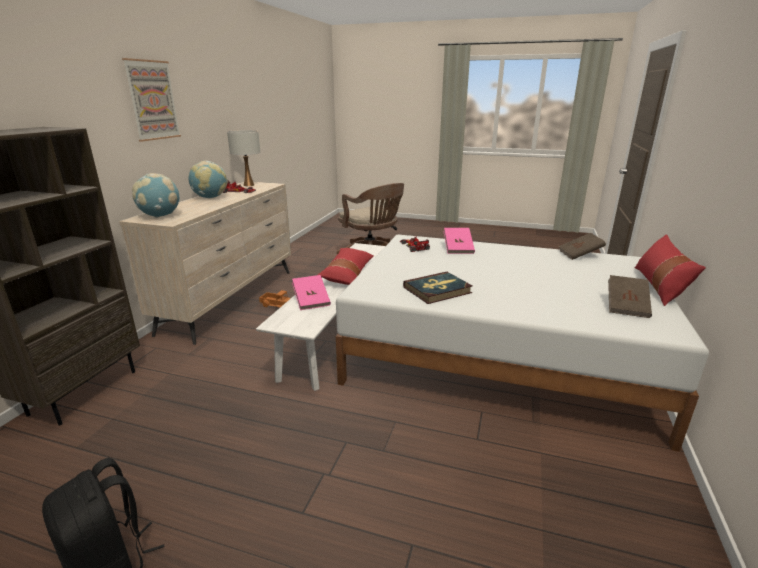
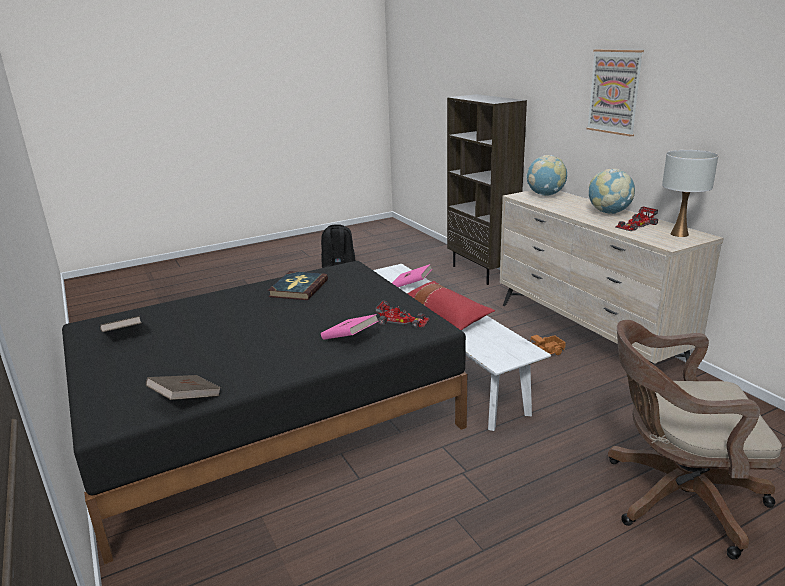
camera: 135 degrees right, 0 degrees up
white bed [336,235,709,452] -> black bed [62,261,467,564]
red pillow [635,234,706,306] -> none

